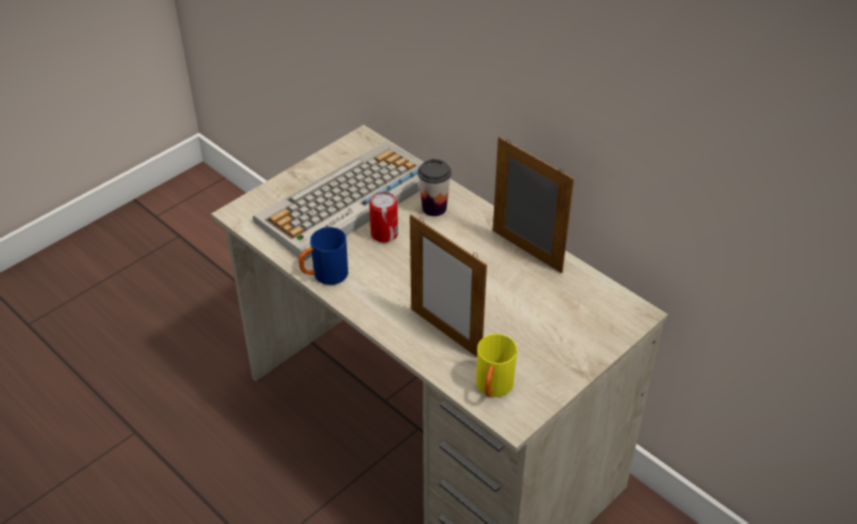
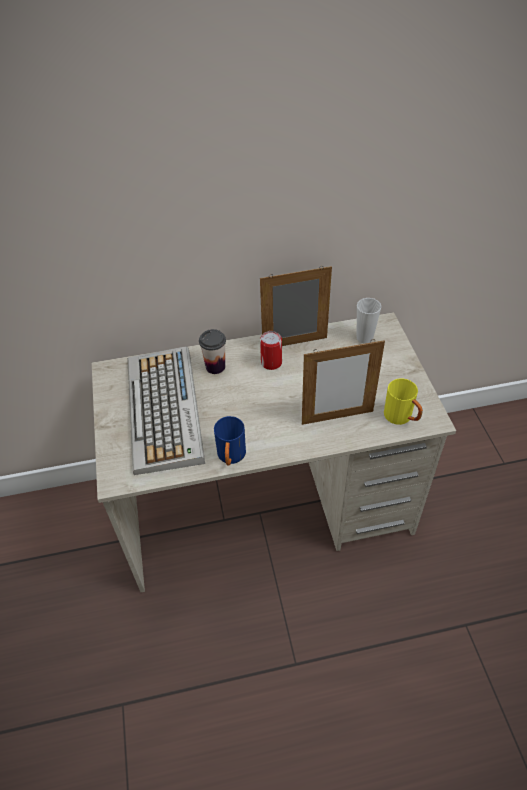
camera: 55 degrees left, 5 degrees up
can [369,192,398,243] -> can moved to [260,331,282,370]
none -> cup [357,298,382,344]

